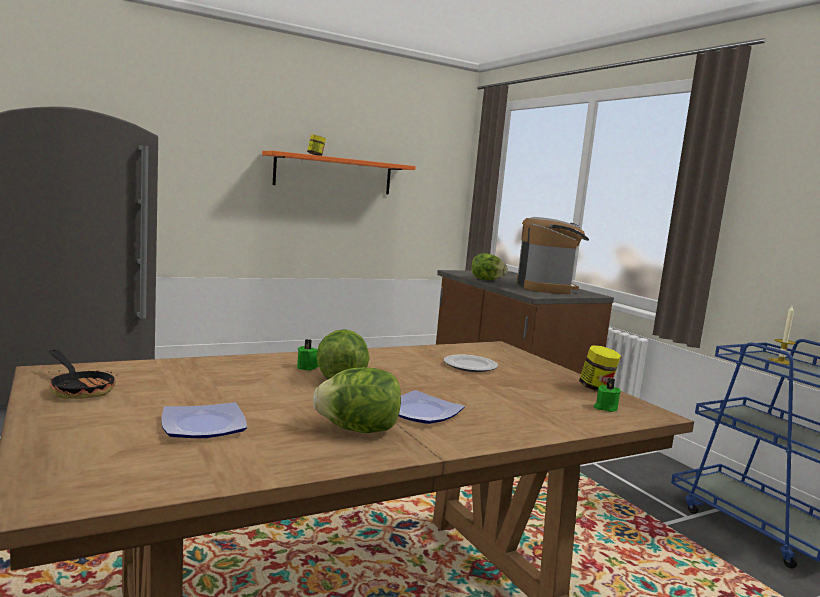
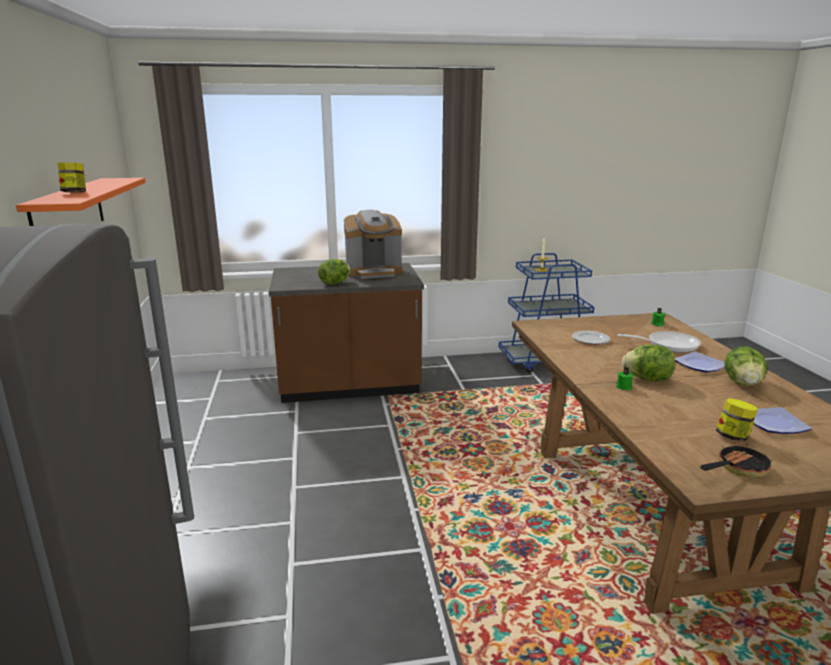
camera: 70 degrees left, 10 degrees up
coffee machine [516,217,589,294] -> coffee machine turned 150 degrees clockwise [344,210,402,279]
jar [579,345,621,391] -> jar moved to [716,398,758,442]
none -> frying pan [617,331,701,353]

